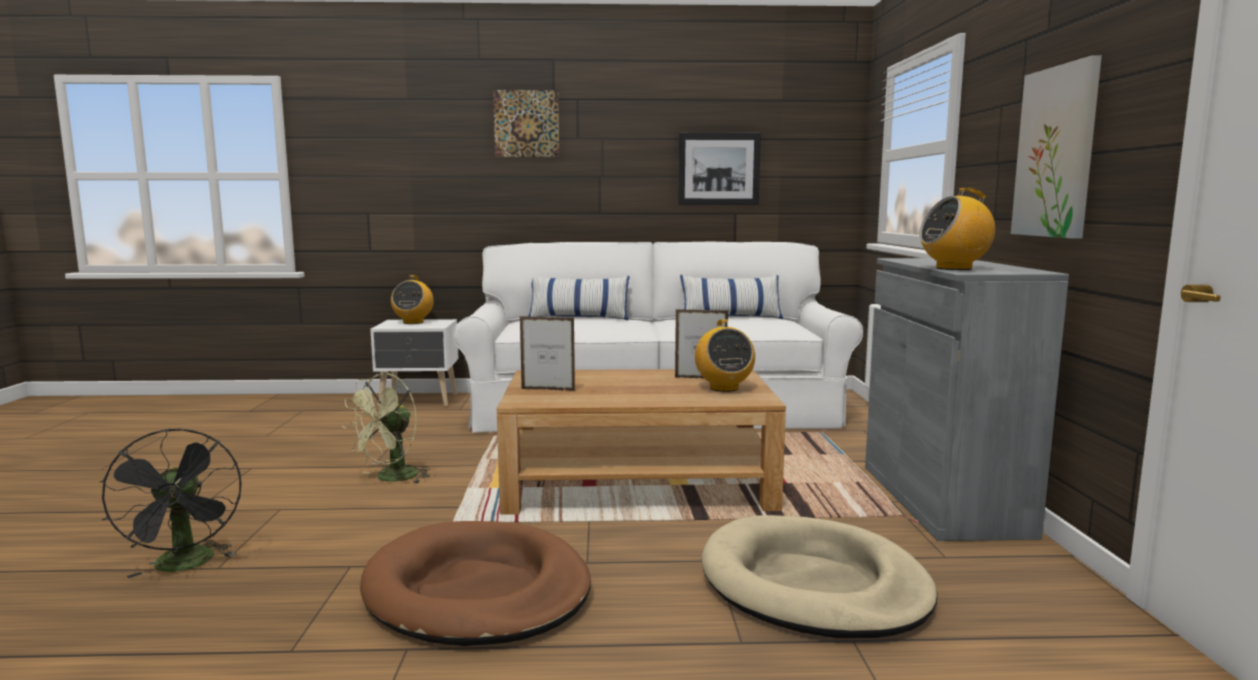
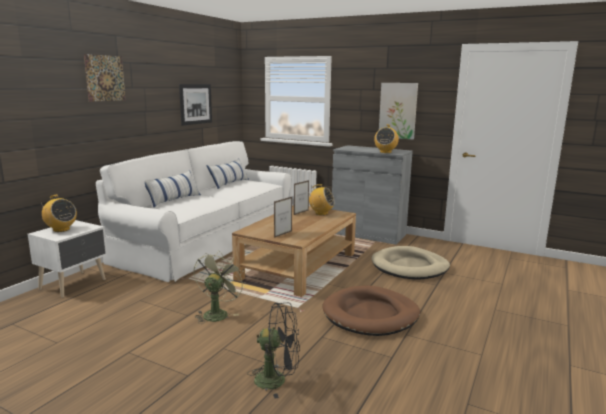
camera: 60 degrees left, 5 degrees up
green fan [342,373,431,484] -> green fan turned 135 degrees counterclockwise [194,251,246,324]

